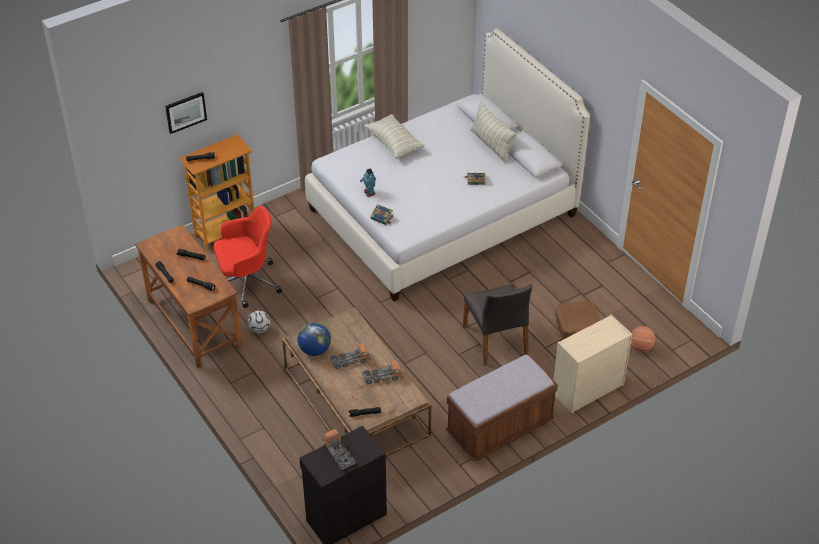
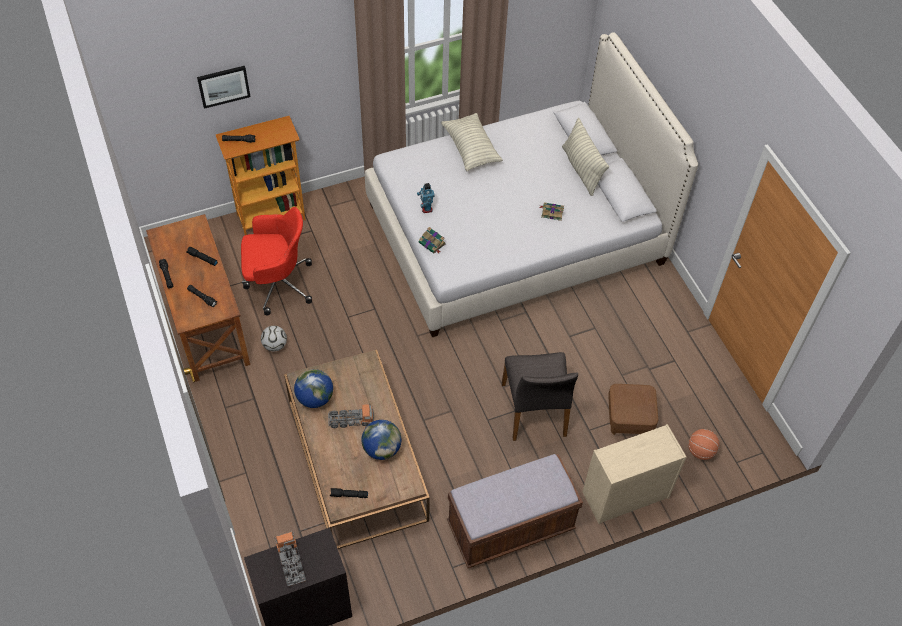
camera: 10 degrees right, 10 degrees up
toy truck [362,360,403,384] -> globe [362,420,402,460]

